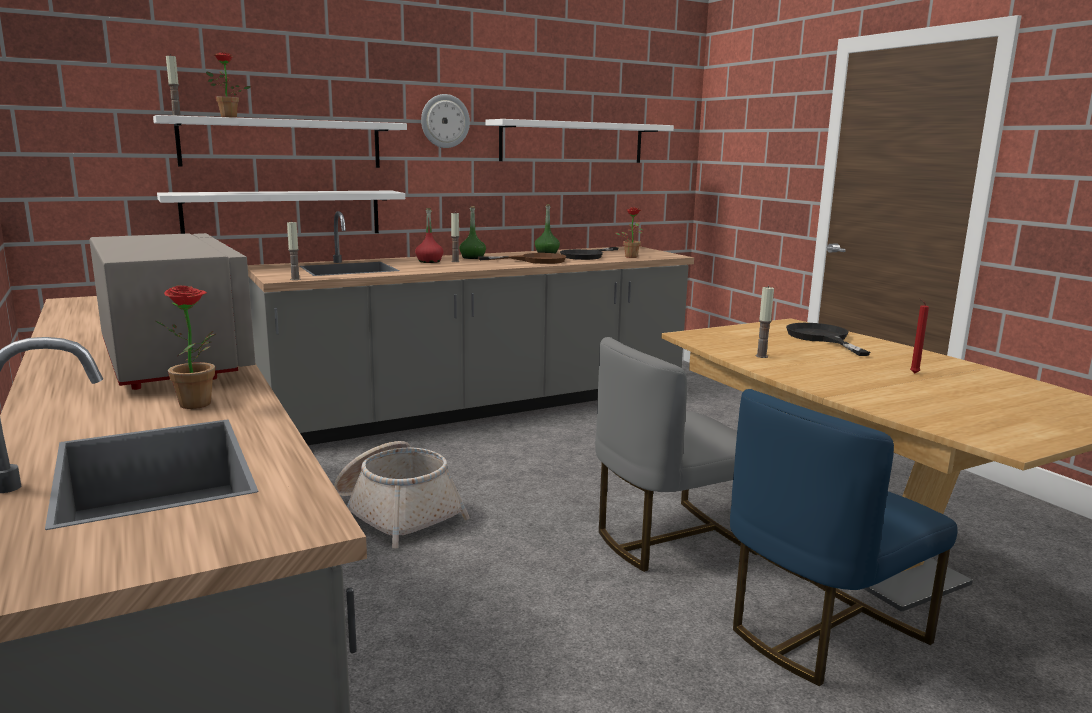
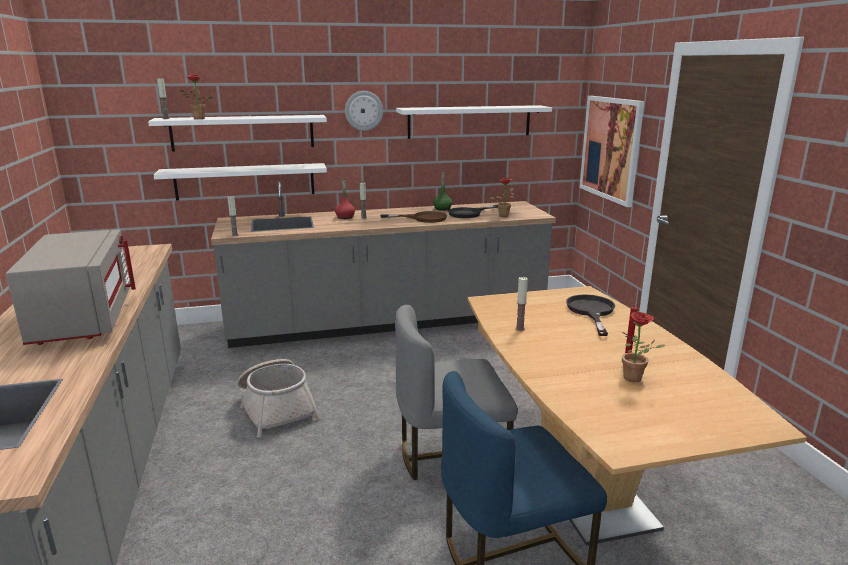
camera: 15 degrees right, 5 degrees up
potted plant [156,285,215,409] -> potted plant moved to [622,312,665,382]
green bottle [459,206,486,259] -> none
none -> picture [579,96,645,207]

